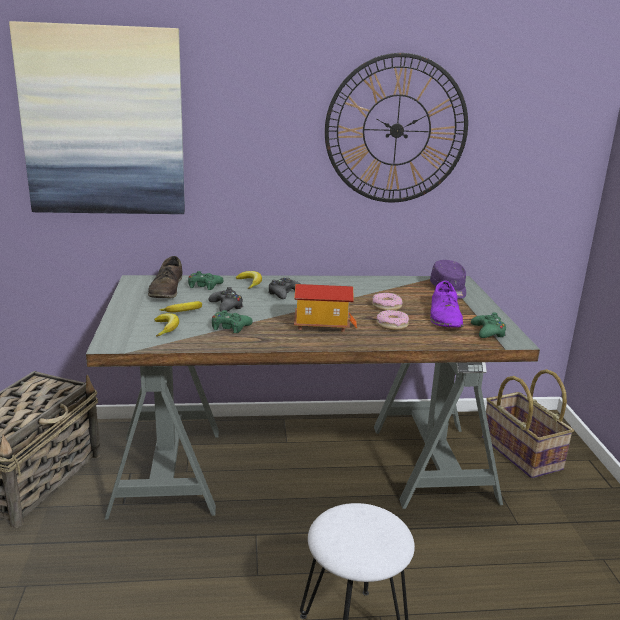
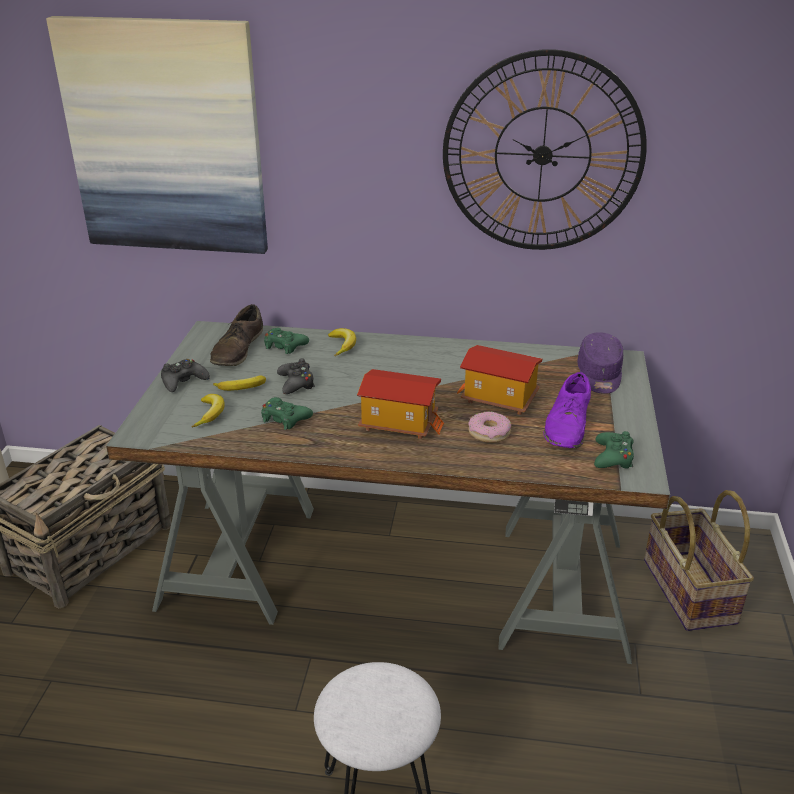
camera: 15 degrees right, 10 degrees up
black game controller [269,278,301,299] -> black game controller moved to [161,359,210,392]
donut [372,293,402,311] -> toy house [457,345,543,415]

